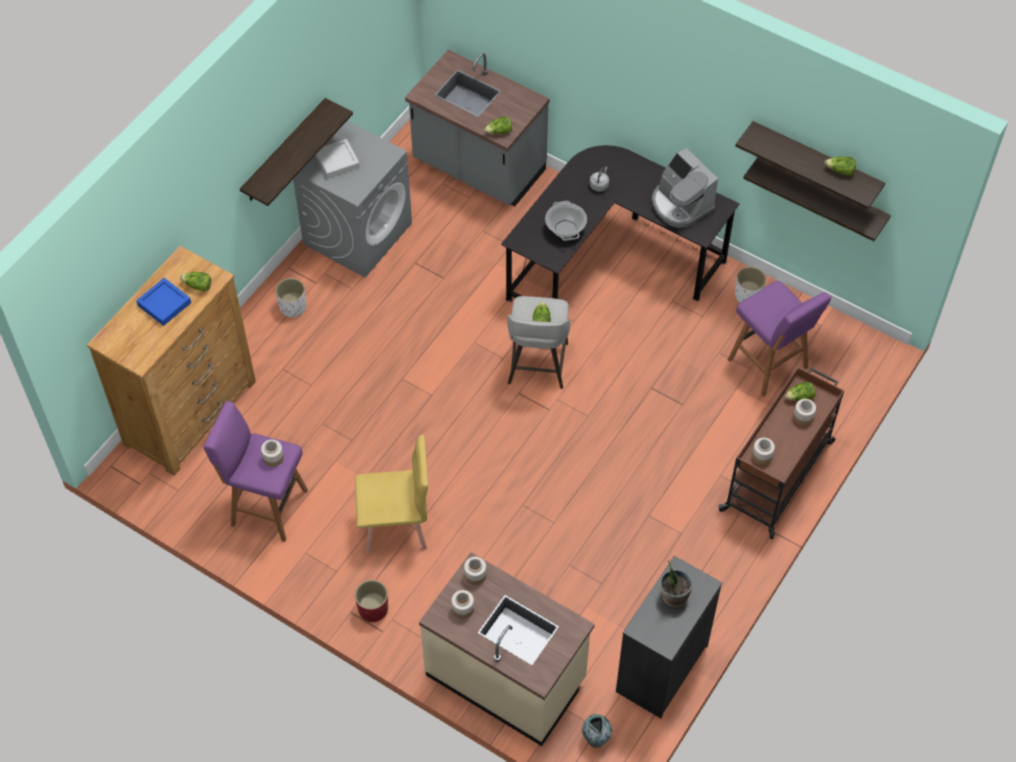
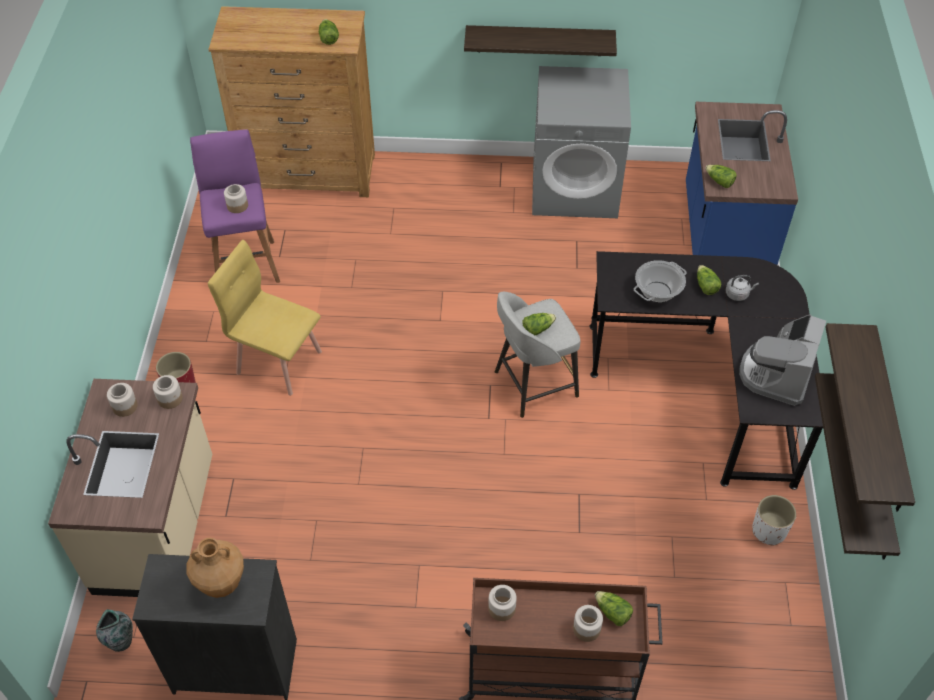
camera: 60 degrees right, 5 degrees down
blue tray [136,278,191,326] -> none
white planter [275,278,306,317] -> none
grey tray [316,139,360,178] -> none
yellow chair [355,435,428,554] -> yellow chair turned 150 degrees clockwise [208,240,322,396]
grey counter [405,50,550,207] -> blue counter [686,102,798,265]
potted plant [660,560,693,607] -> brown vase [187,538,244,598]
purple stool [727,281,831,397] -> none
lettuce [825,157,856,176] -> lettuce moved to [697,265,721,295]

